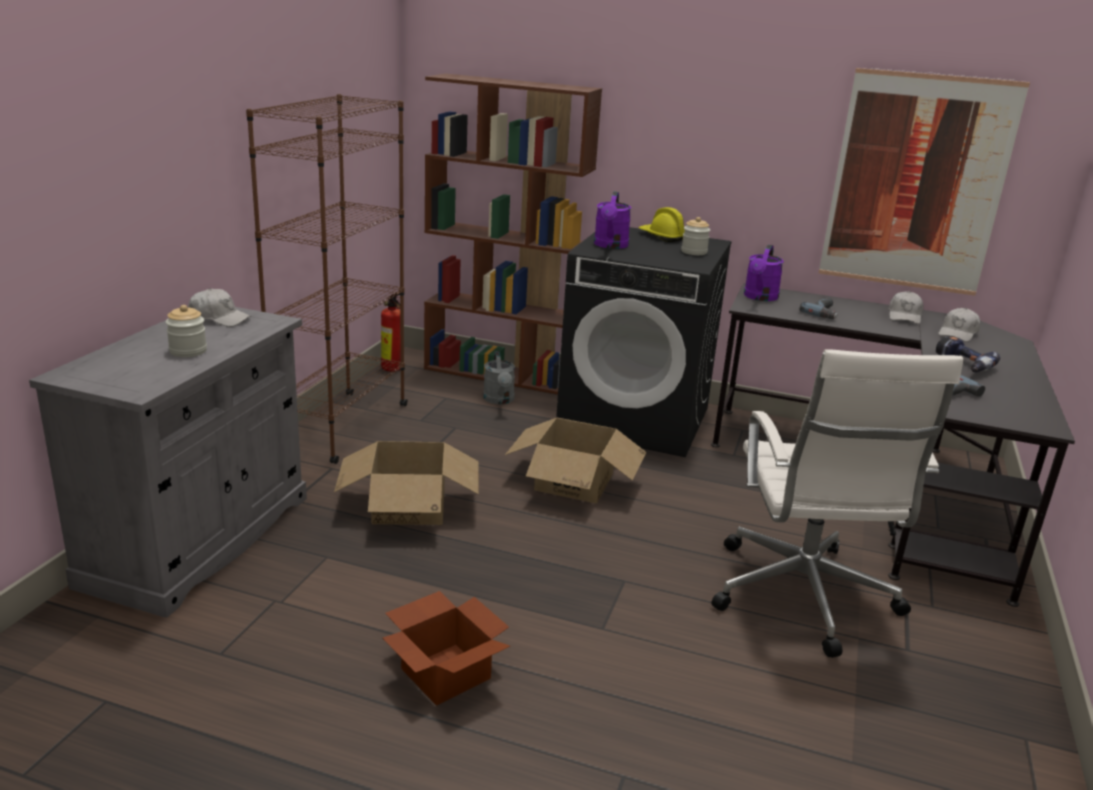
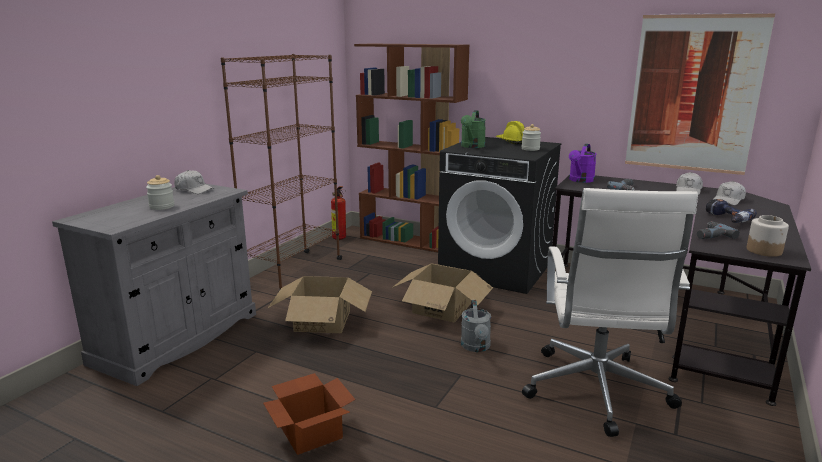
camera: 10 degrees right, 5 degrees down
grey watering can [483,351,515,404] -> grey watering can moved to [461,300,491,352]
purple watering can [594,192,631,249] -> green watering can [461,110,486,148]
none -> jar [746,215,789,257]

